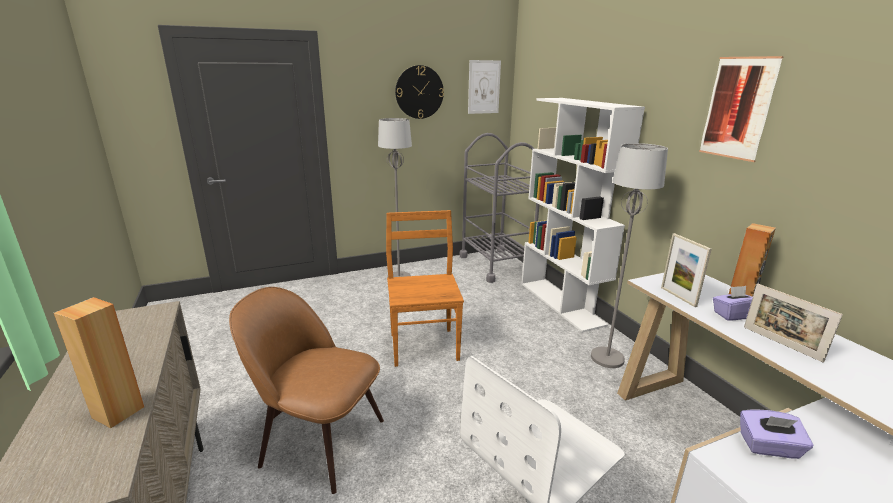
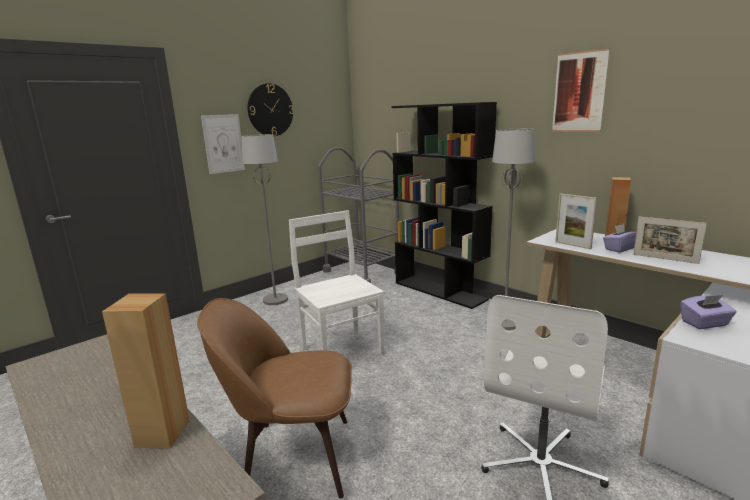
camera: 20 degrees left, 5 degrees down
brown chair [386,210,464,367] -> white chair [289,210,384,355]
picture [468,60,501,114] -> picture moved to [201,114,245,174]
white bookcase [521,98,645,332] -> black bookcase [391,102,497,309]

